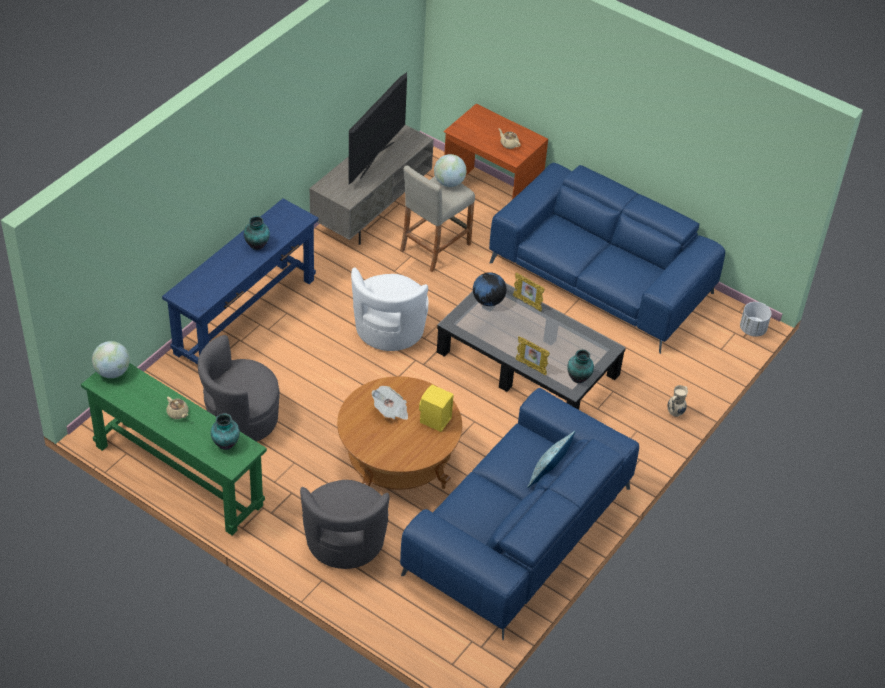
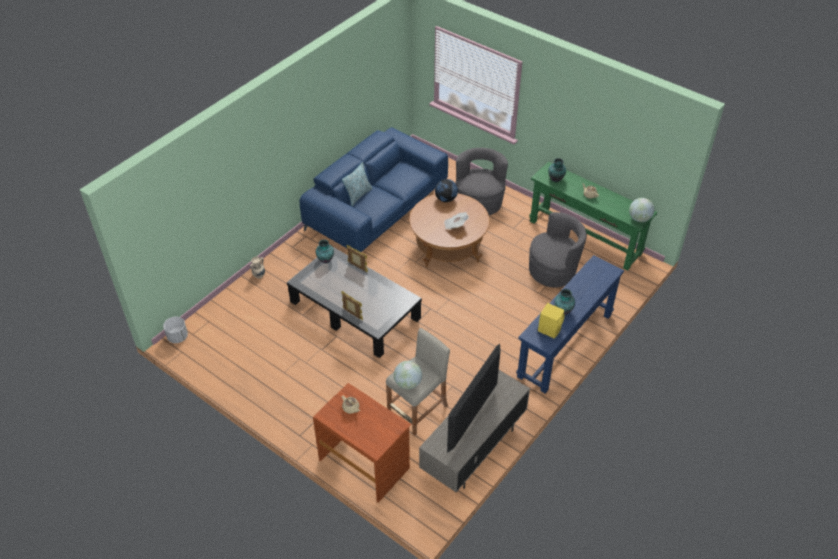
camera: 175 degrees left, 0 degrees up
white armchair [351,267,429,351] -> none
yellow speaker [419,384,454,432] -> yellow speaker moved to [538,303,565,338]
globe [473,272,507,306] -> globe moved to [435,179,458,202]
blue sofa [489,163,725,354] -> none

